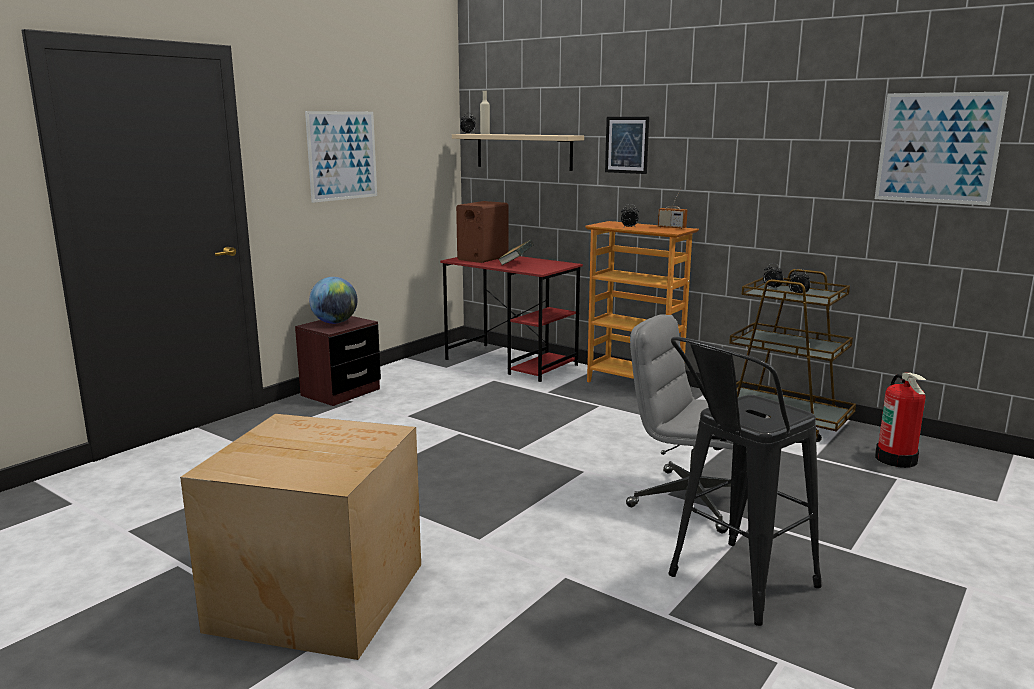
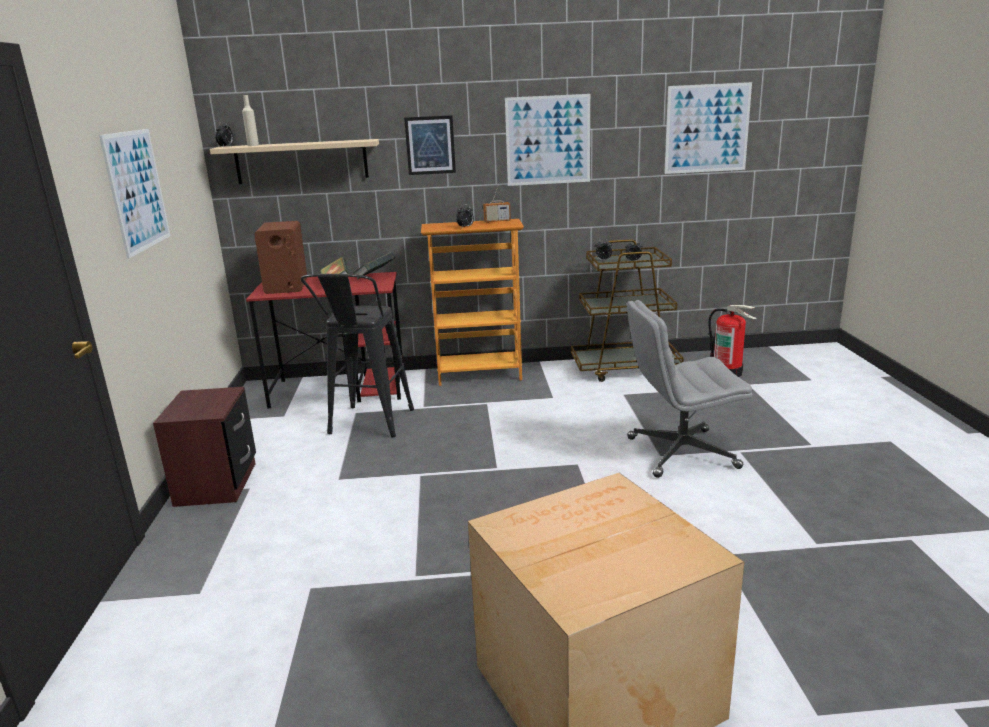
camera: 40 degrees left, 5 degrees up
globe [309,277,358,324] -> none
black stool [668,337,822,626] -> black stool moved to [301,274,414,438]
none -> book [353,252,395,280]
none -> picture [505,94,590,186]

